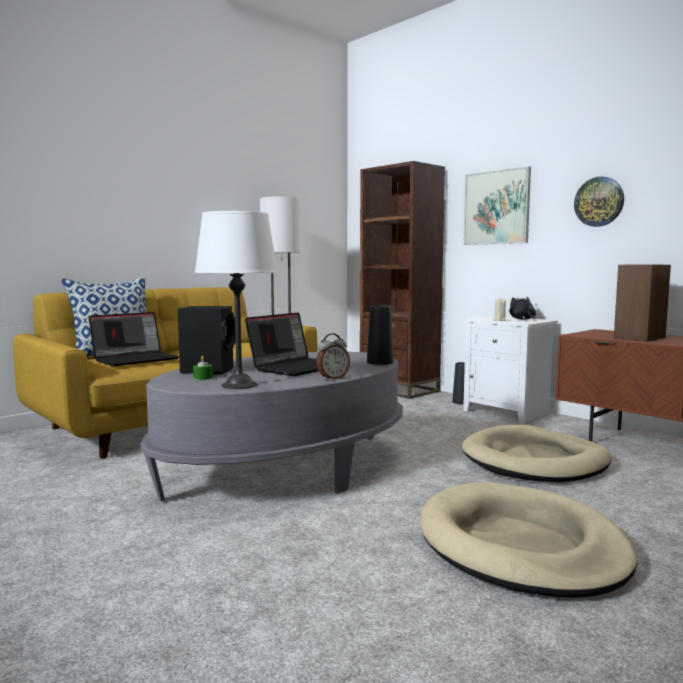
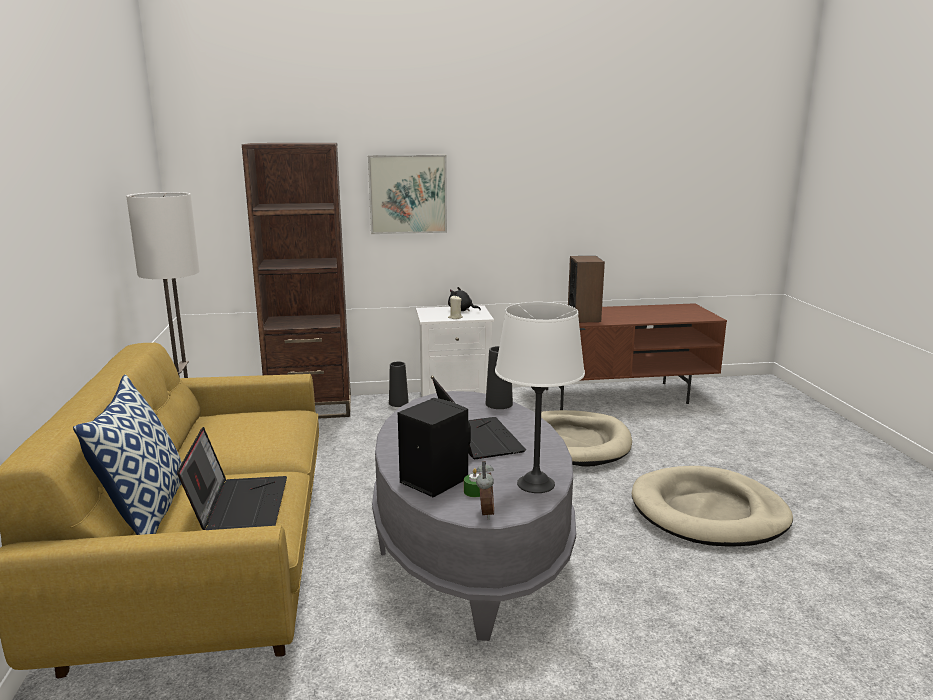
camera: 55 degrees left, 10 degrees up
alarm clock [316,333,350,380] -> alarm clock moved to [476,461,494,519]
wall clock [574,177,624,227] -> none

